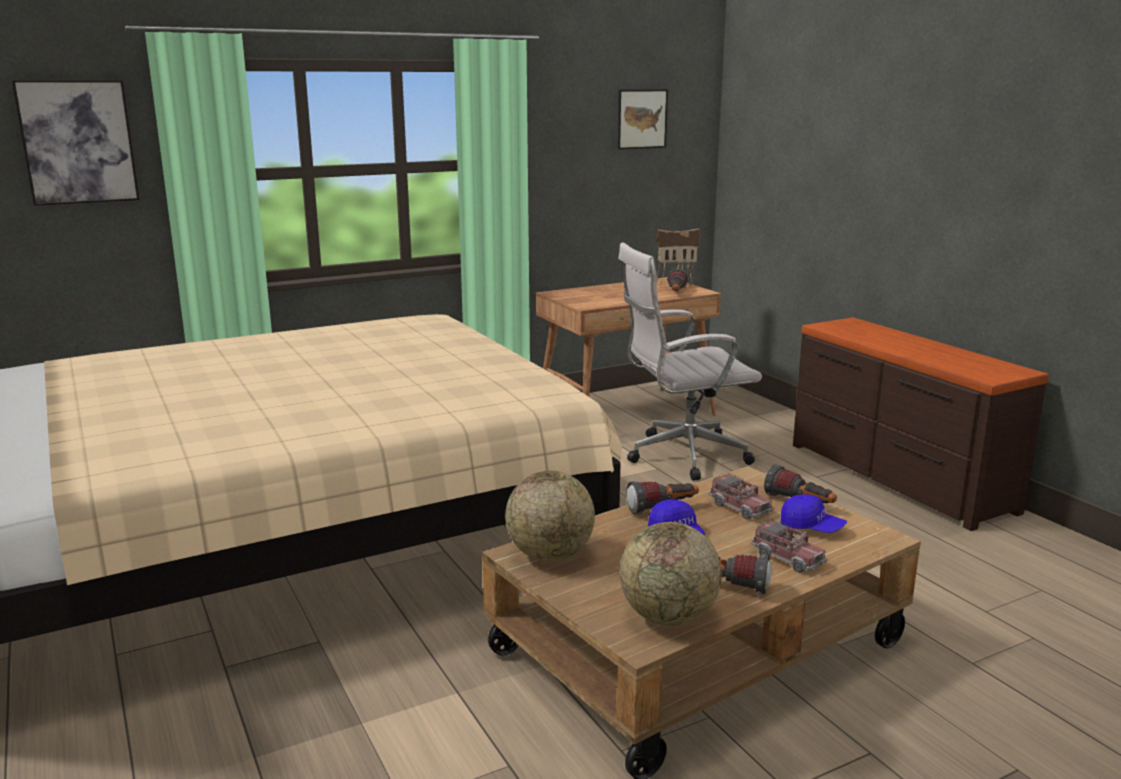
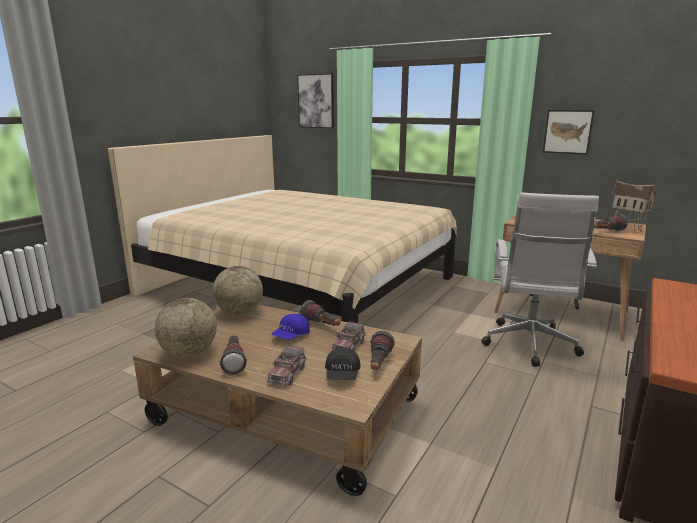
camera: 60 degrees right, 0 degrees up
picture [617,89,668,150] -> picture moved to [543,110,594,155]
white office chair [618,243,762,481] -> white office chair turned 120 degrees counterclockwise [482,193,599,367]
blue cap [781,495,847,533] -> black cap [325,348,361,380]

